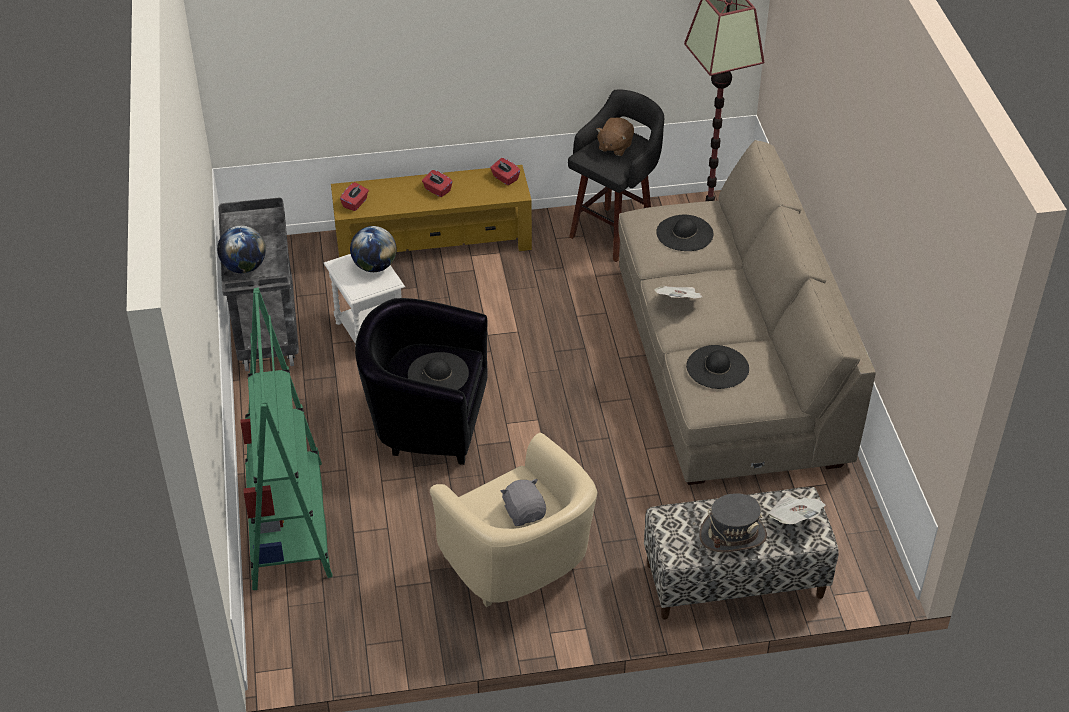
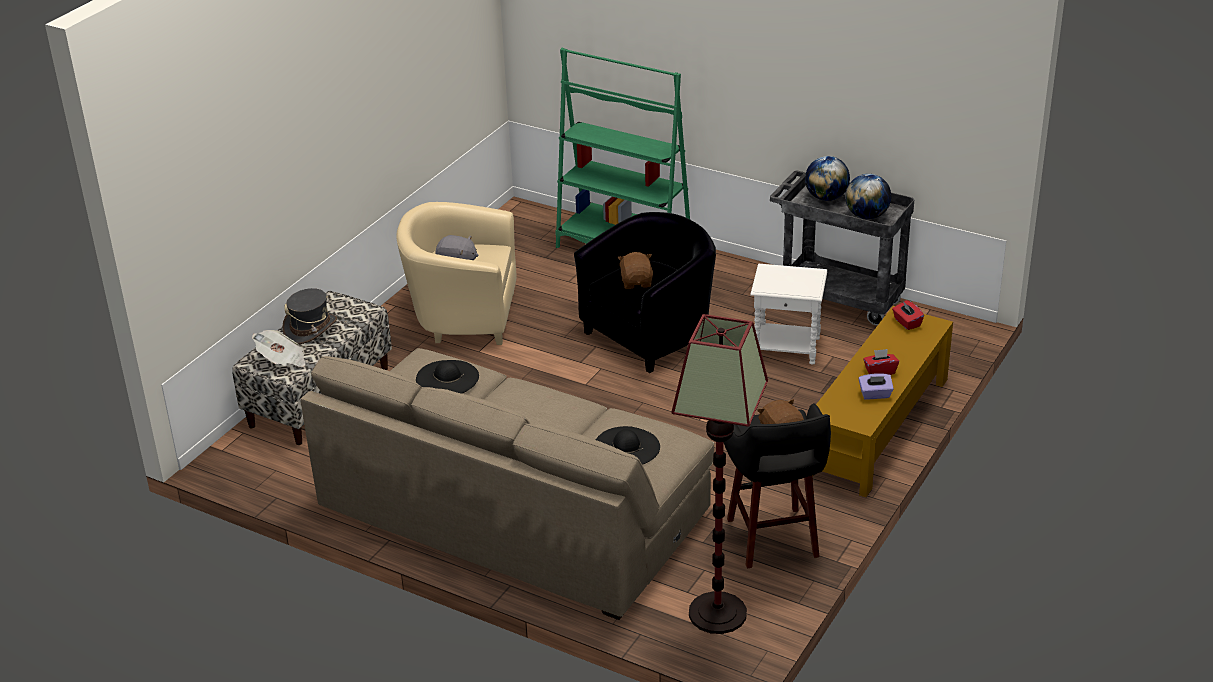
camera: 130 degrees right, 10 degrees down
globe [350,226,396,272] -> globe moved to [845,174,891,219]
black hat [408,352,469,390] -> brown plush toy [618,252,653,289]
red tissue box [490,158,520,185] -> none
newspaper [654,286,703,299] -> none
none -> purple tissue box [859,373,894,400]

